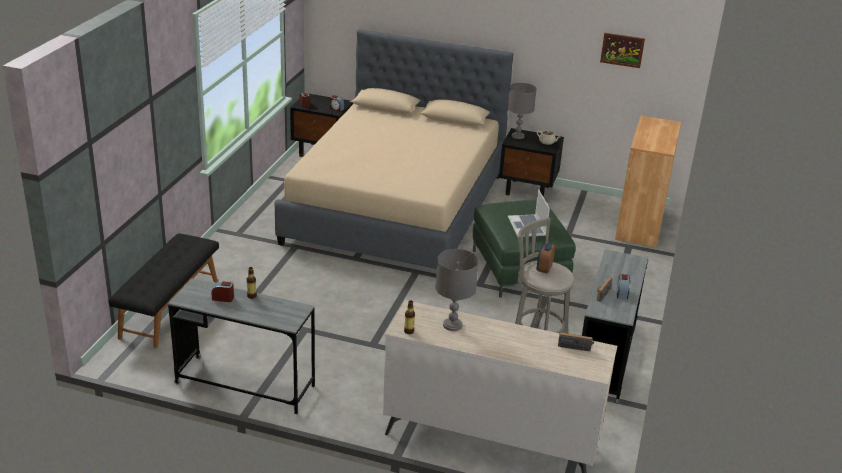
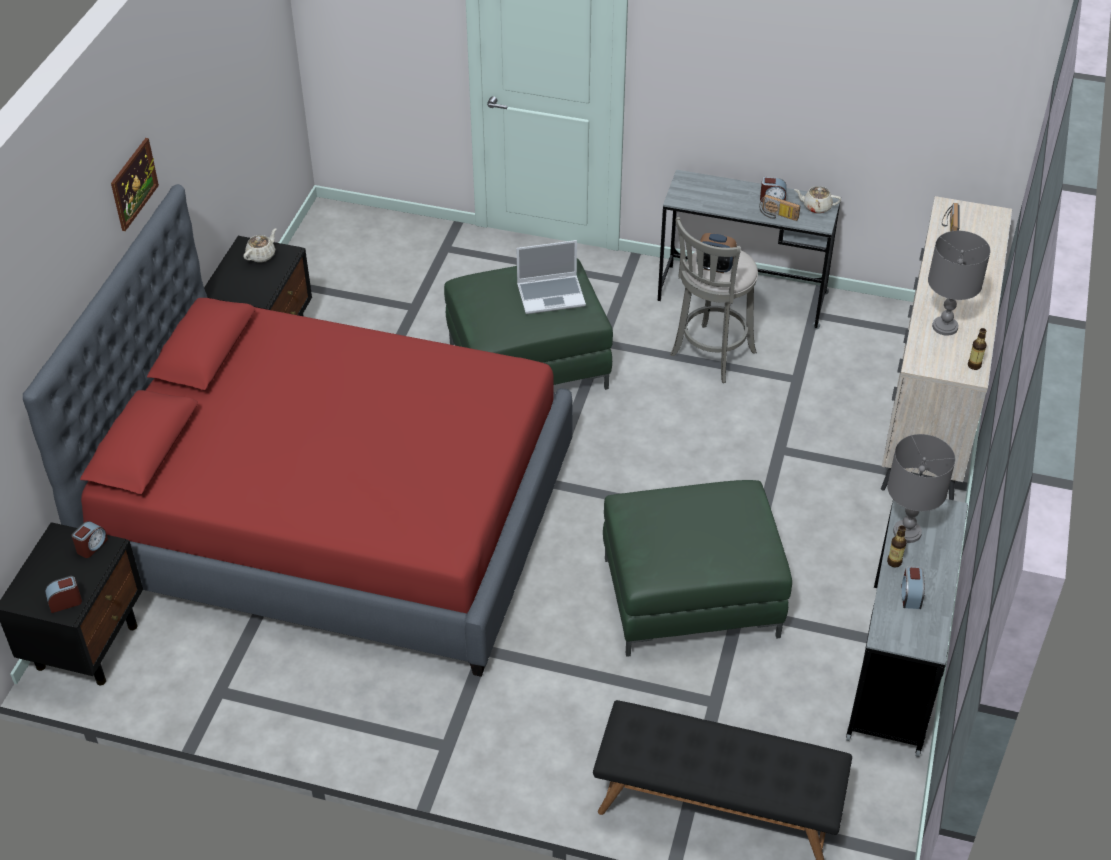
camera: 90 degrees left, 15 degrees up
beige bed [275,29,513,269] -> red bed [23,184,573,677]
grey table lamp [507,83,537,139] -> grey table lamp moved to [887,434,955,543]
picture [600,33,645,68] -> picture moved to [111,138,159,231]
brown cabinet [615,116,681,247] -> none
none -> green ottoman [603,480,792,657]
none -> beige teapot [794,186,841,214]

